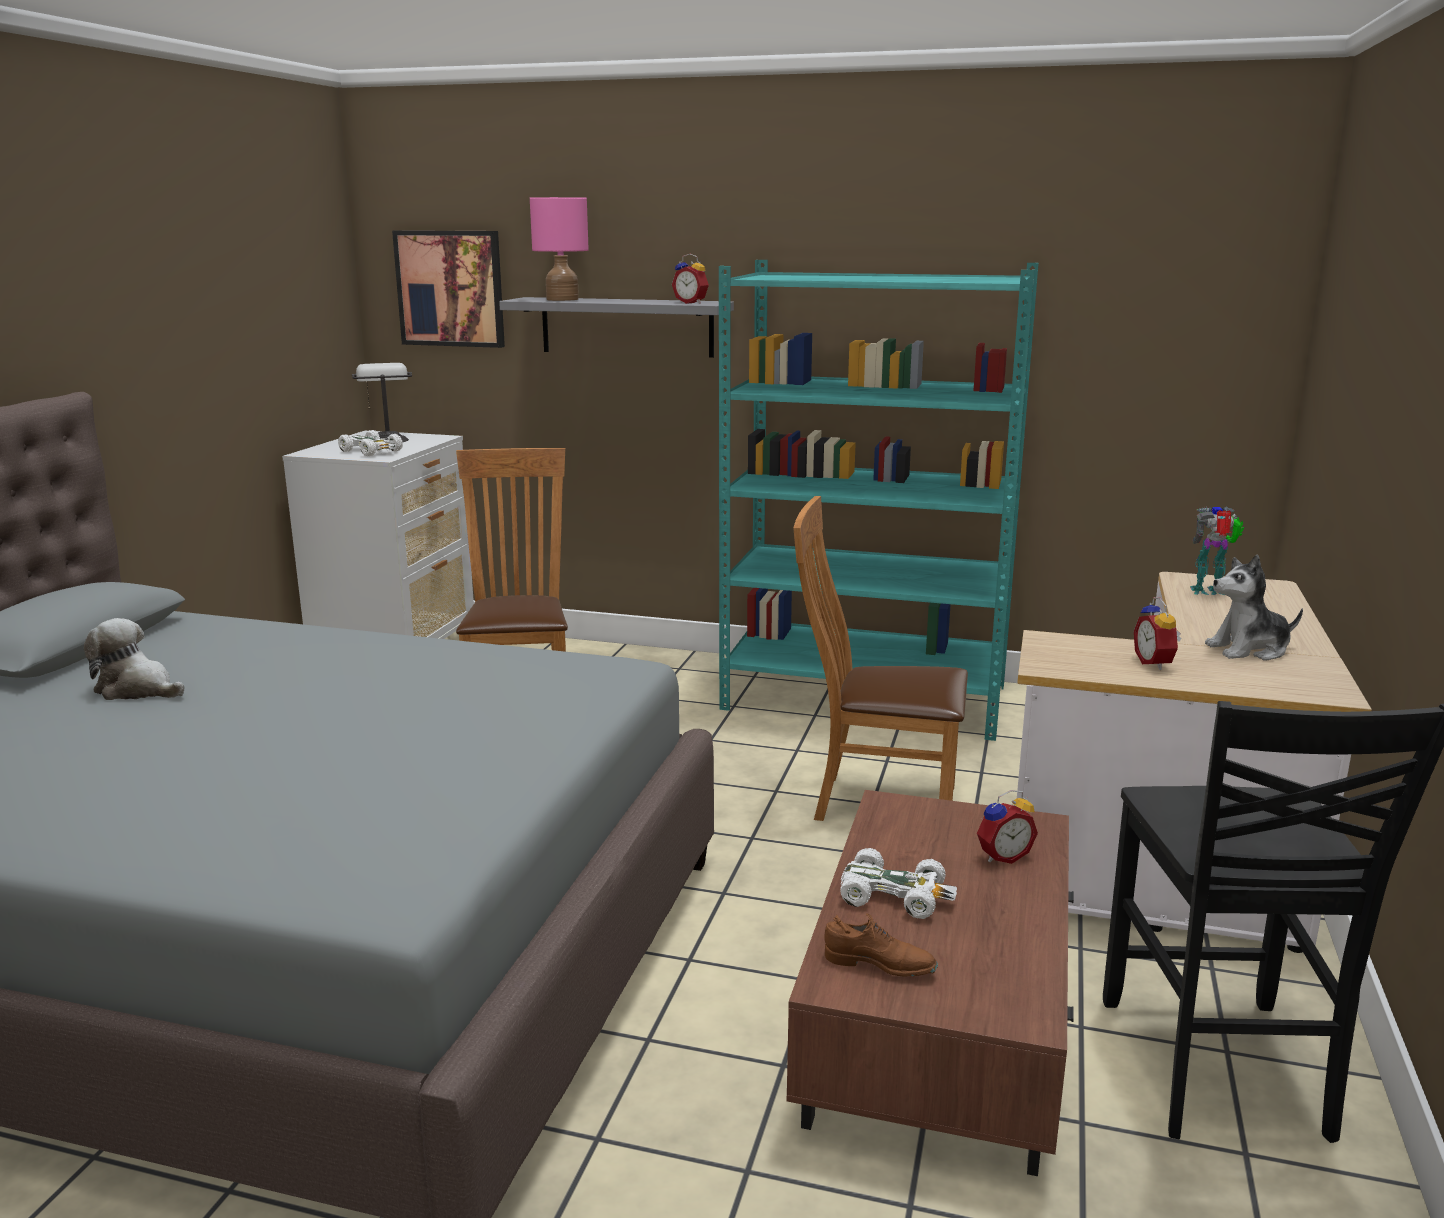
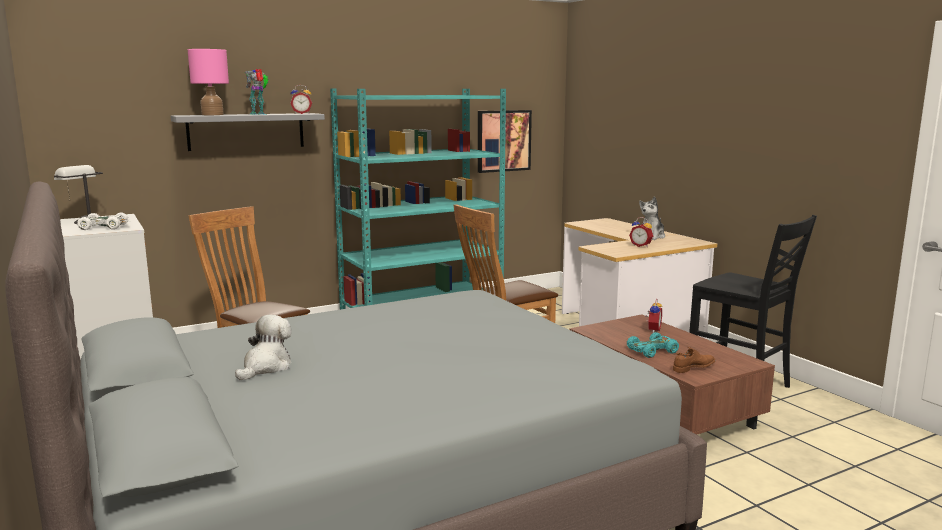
camera: 45 degrees left, 5 degrees down
plush toy [84,618,184,700] -> plush toy turned 135 degrees clockwise [235,315,292,380]
picture [392,230,505,348] -> picture moved to [478,110,532,173]
white toy car [840,848,957,919] -> turquoise toy car [627,332,679,358]
toy robot [1190,506,1244,595] -> toy robot moved to [244,69,268,115]

